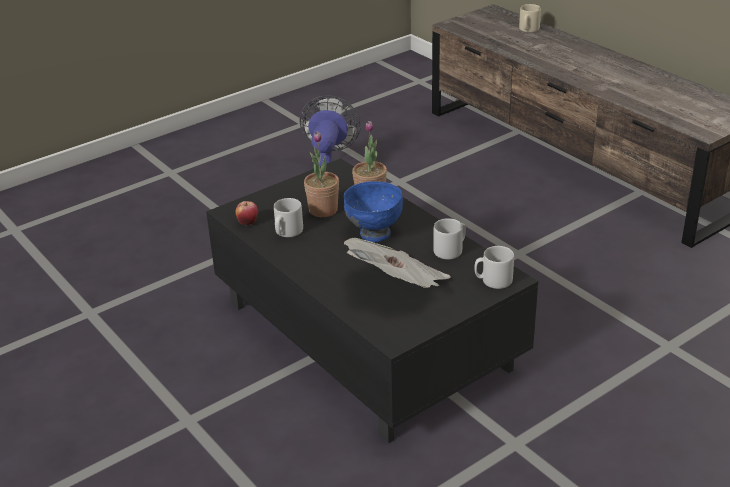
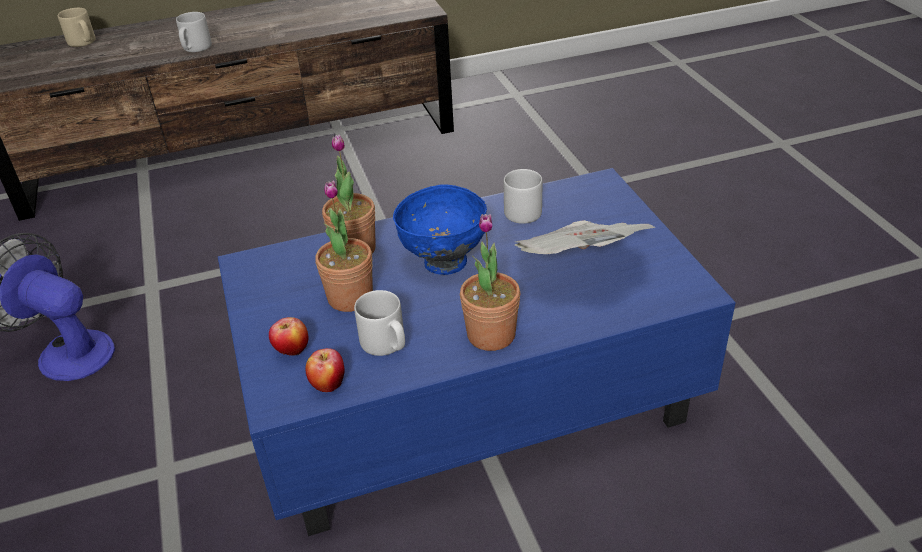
camera: 70 degrees left, 5 degrees up
black coffee table [206,158,538,443] -> blue coffee table [218,168,736,536]
grey mug [475,246,514,289] -> grey mug moved to [176,12,212,52]
none -> apple [269,317,309,356]
none -> potted plant [460,214,520,351]

